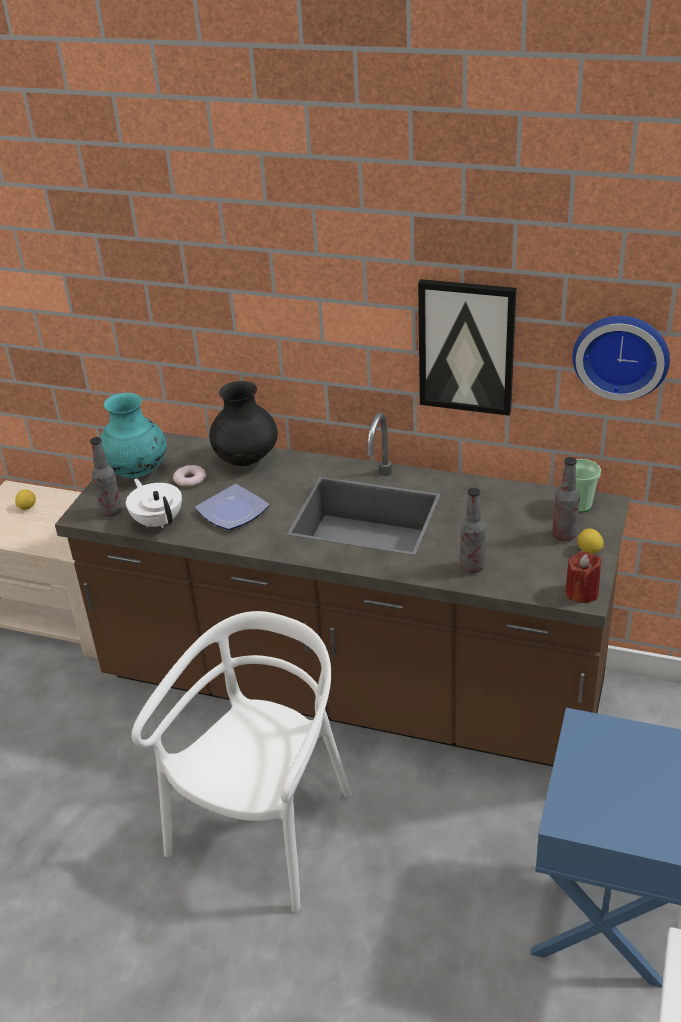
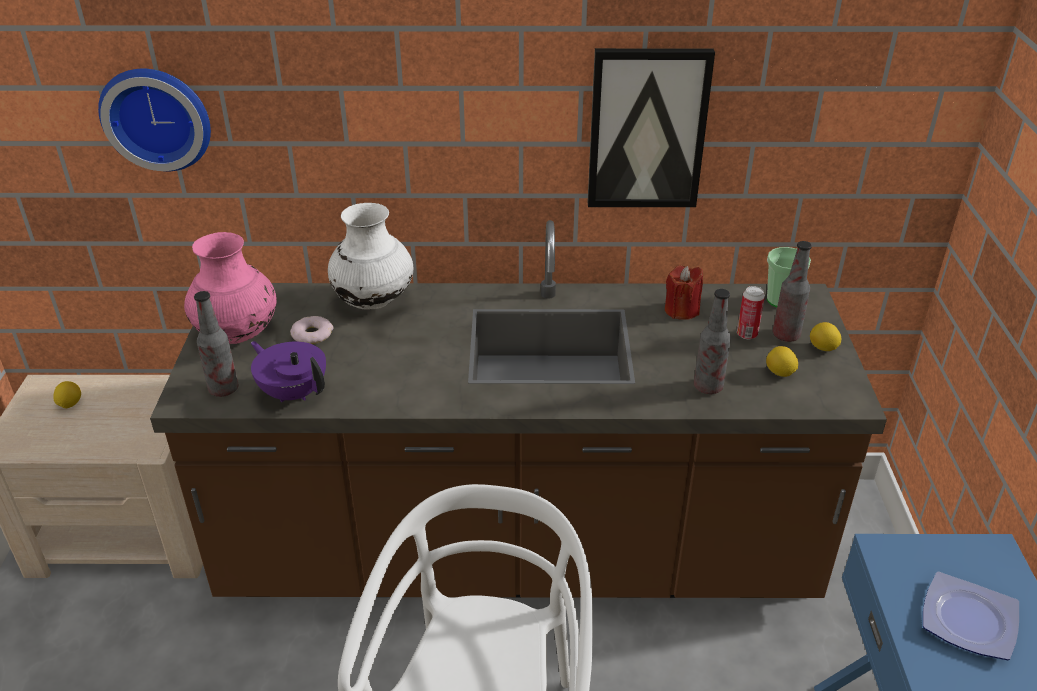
camera: 20 degrees left, 0 degrees up
turquoise vase [100,393,166,479] -> pink vase [184,232,277,344]
white teapot [126,479,182,529] -> purple teapot [251,341,326,402]
plate [195,484,270,530] -> plate moved to [923,571,1019,660]
black vase [209,381,278,466] -> white vase [328,203,413,310]
red candle [565,551,602,603] -> red candle moved to [665,266,703,320]
wall clock [572,316,670,401] -> wall clock moved to [98,69,211,171]
none -> can [737,286,765,339]
none -> lemon [766,346,798,377]

